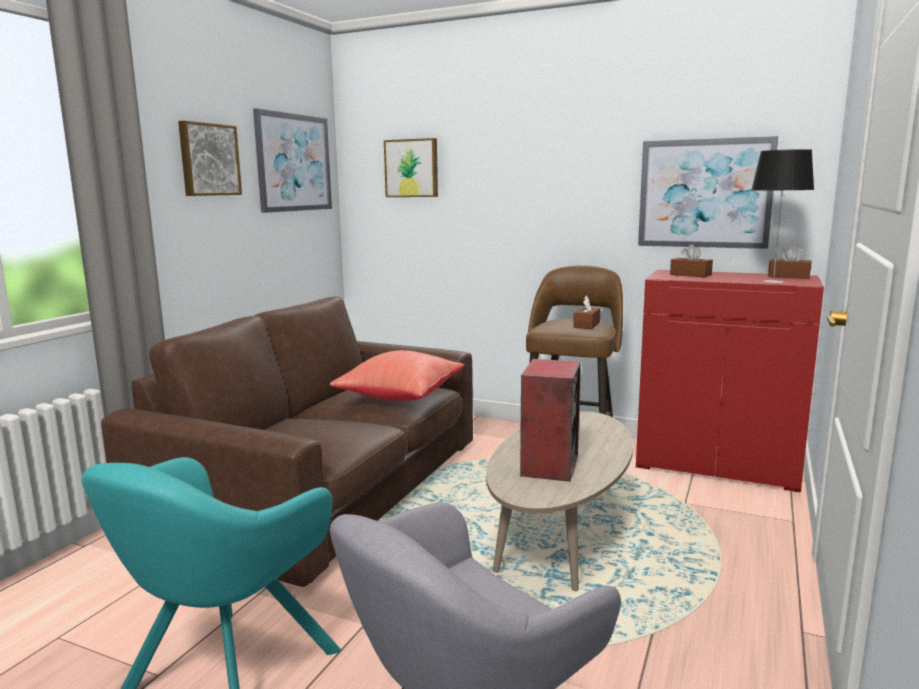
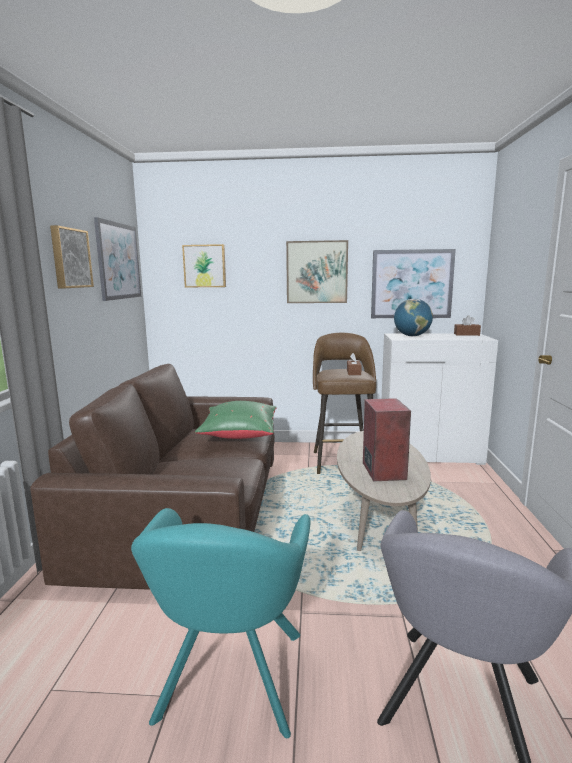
camera: 20 degrees left, 0 degrees up
red pillow [330,350,464,401] -> green pillow [195,401,277,439]
red cabinet [636,270,824,492] -> white cabinet [382,333,498,465]
brown tissue box [670,244,713,277] -> globe [394,299,433,336]
table lamp [752,149,814,283] -> none
none -> picture [286,240,348,303]

